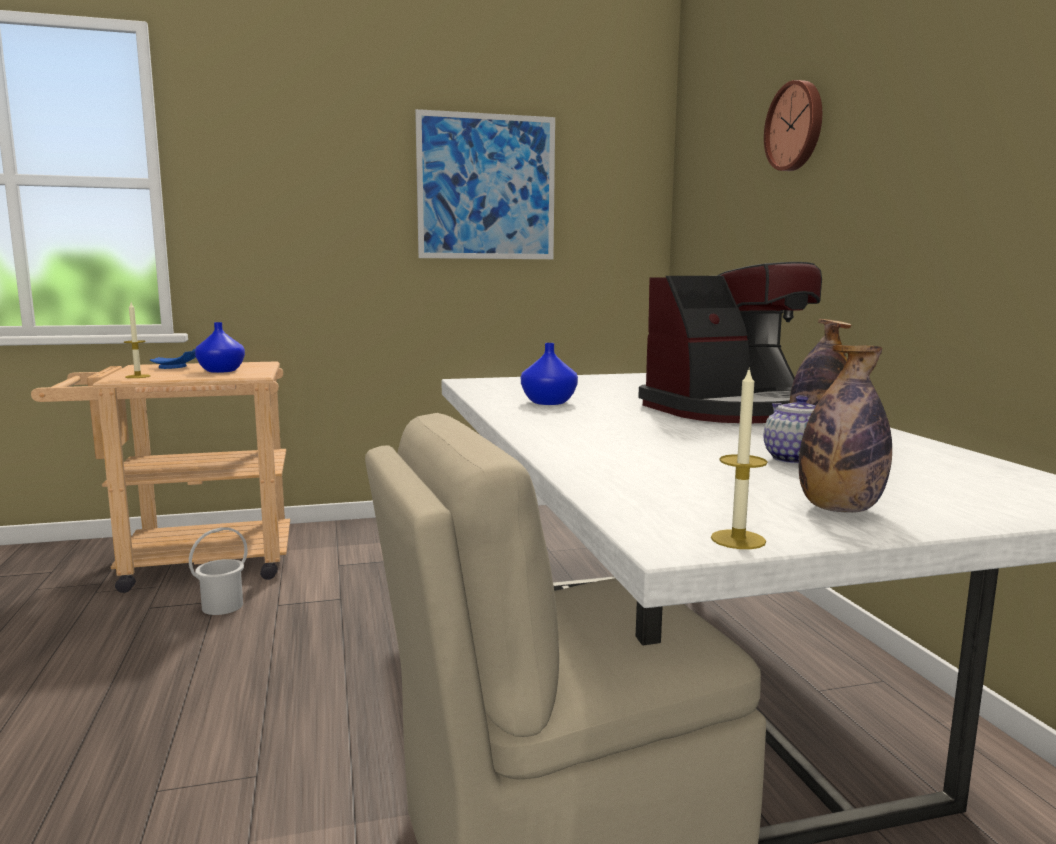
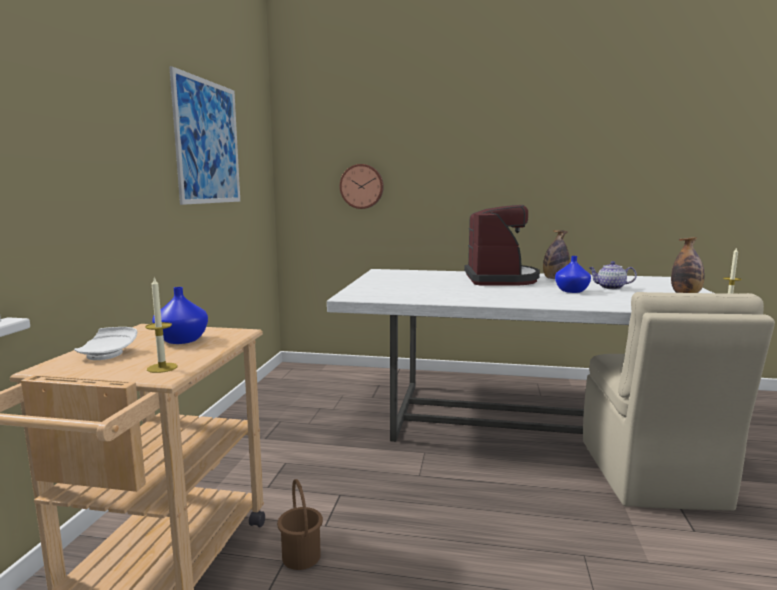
camera: 65 degrees left, 0 degrees up
blue plate [150,349,196,369] -> white plate [74,327,137,360]
white bucket [189,527,248,615] -> brown bucket [277,479,323,570]
blue vase [521,343,578,405] -> blue vase moved to [555,256,591,293]
wall clock [764,80,822,171] -> wall clock moved to [340,164,384,209]

